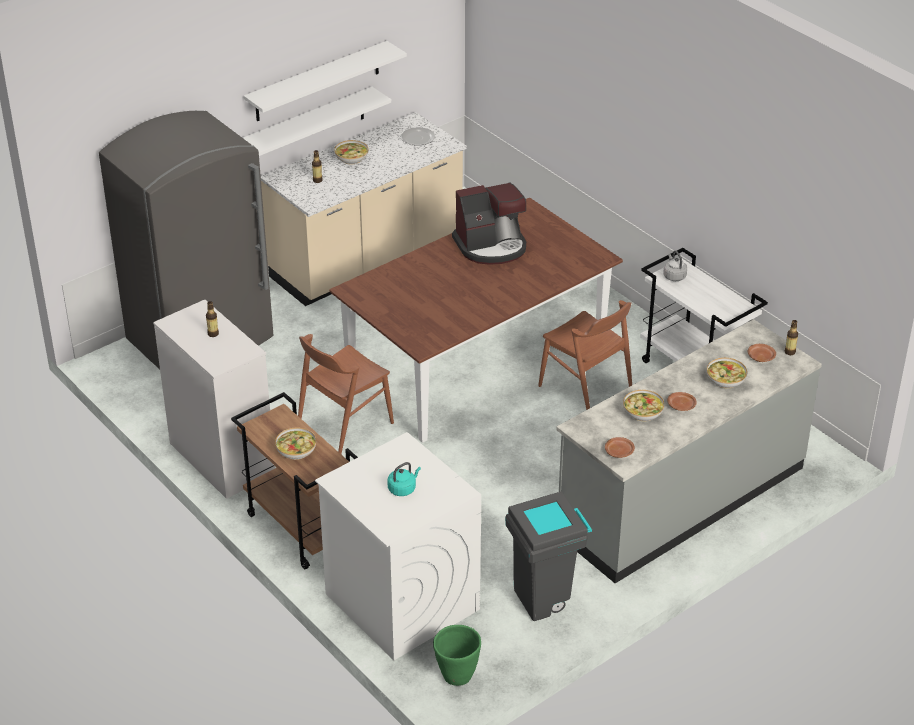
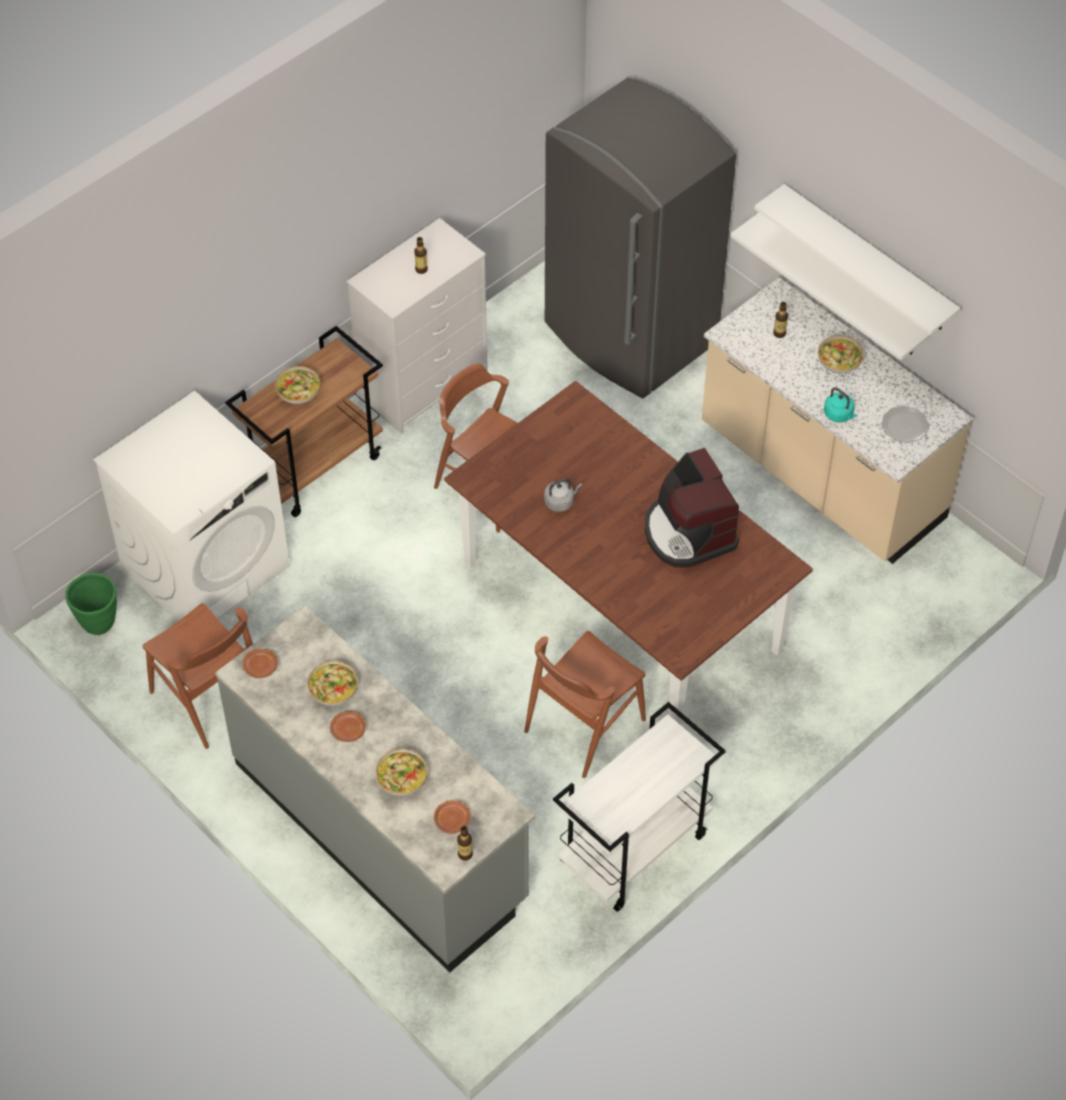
camera: 85 degrees right, 15 degrees up
turquoise kettle [387,462,421,496] -> turquoise kettle moved to [824,387,858,423]
grey trash can [505,491,592,621] -> brown chair [143,603,253,749]
grey kettle [663,251,687,281] -> grey kettle moved to [544,478,582,512]

